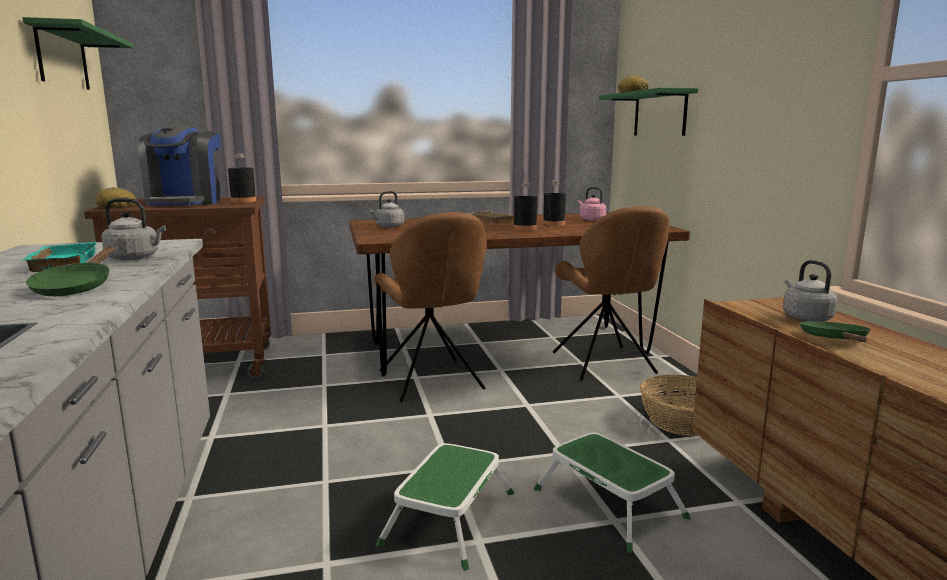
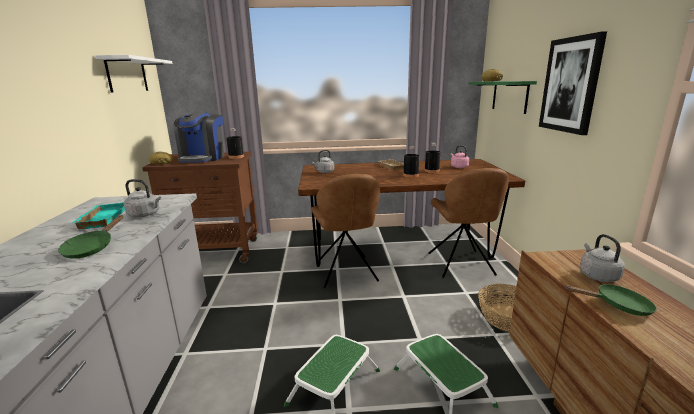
camera: 10 degrees right, 5 degrees up
green shelf [22,17,134,90] -> white shelf [95,55,173,93]
green frying pan [800,321,871,342] -> green frying pan turned 75 degrees clockwise [564,284,657,316]
none -> picture [539,31,607,135]

